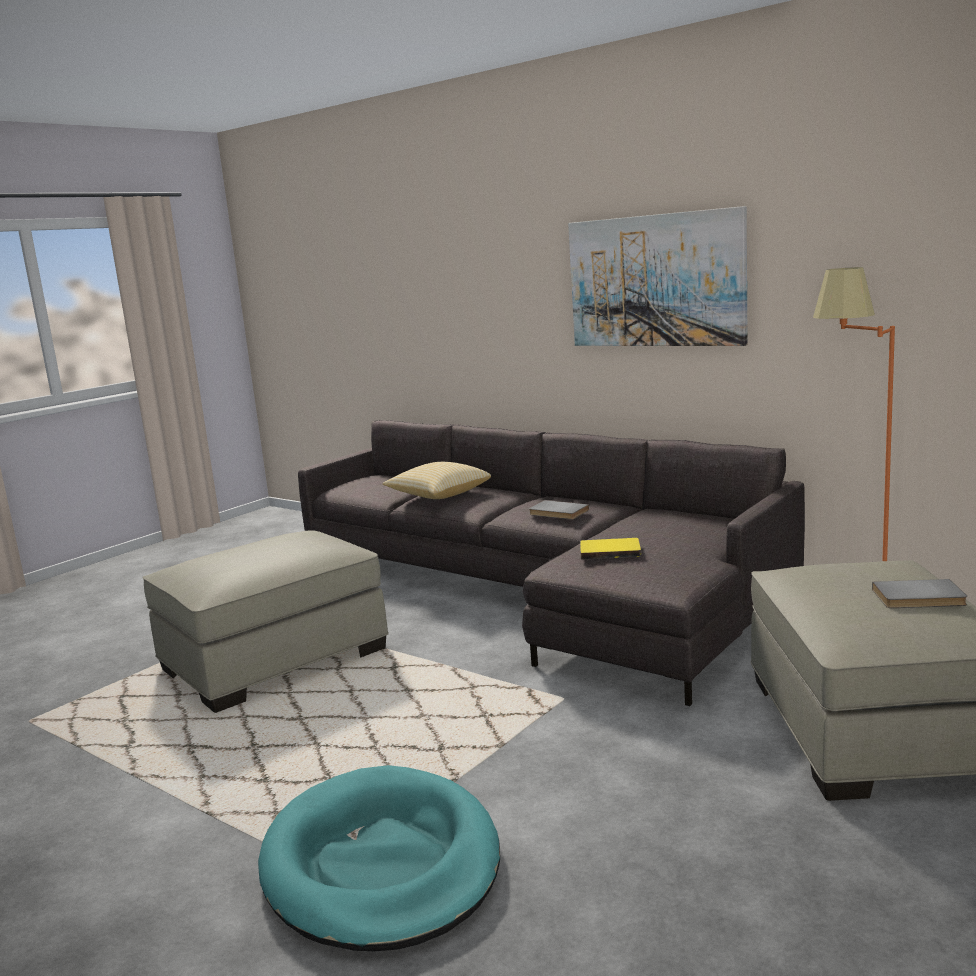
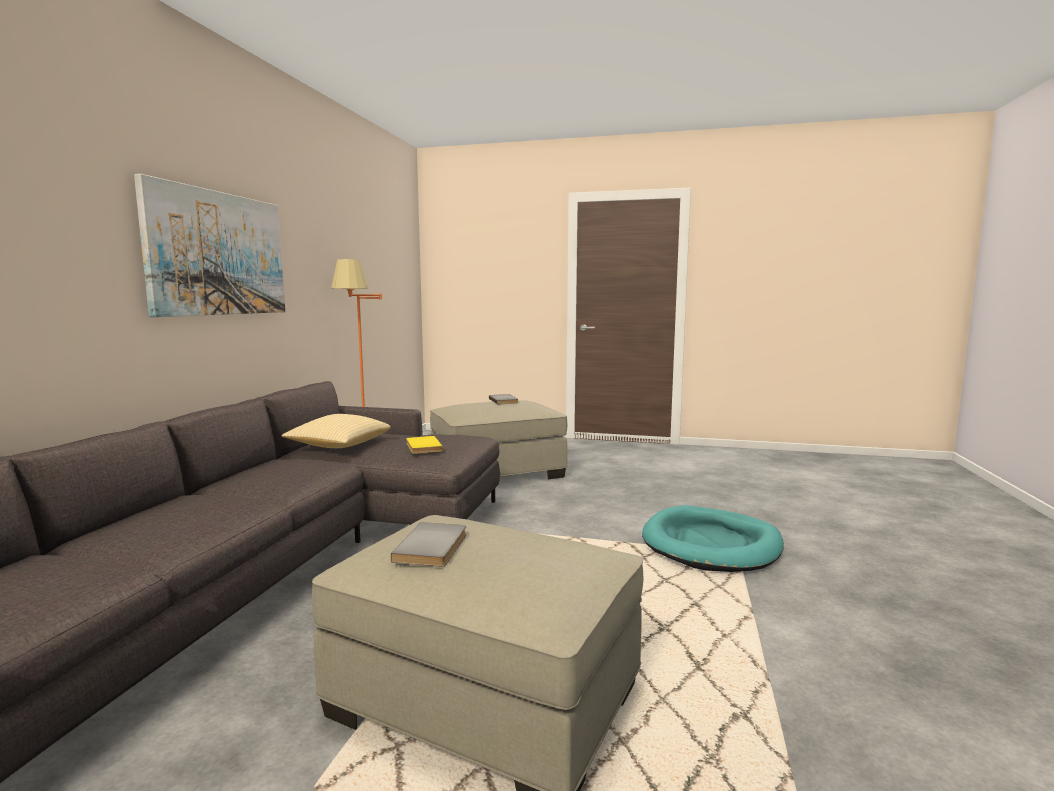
camera: 115 degrees left, 5 degrees down
pillow [382,462,491,499] -> pillow moved to [282,414,391,448]
grey book [529,500,589,520] -> grey book moved to [391,522,466,567]

